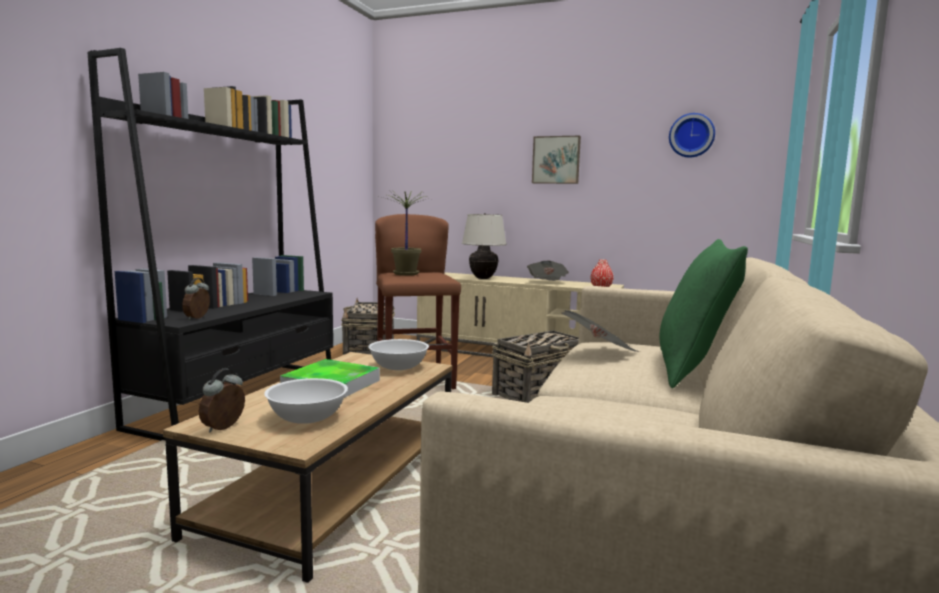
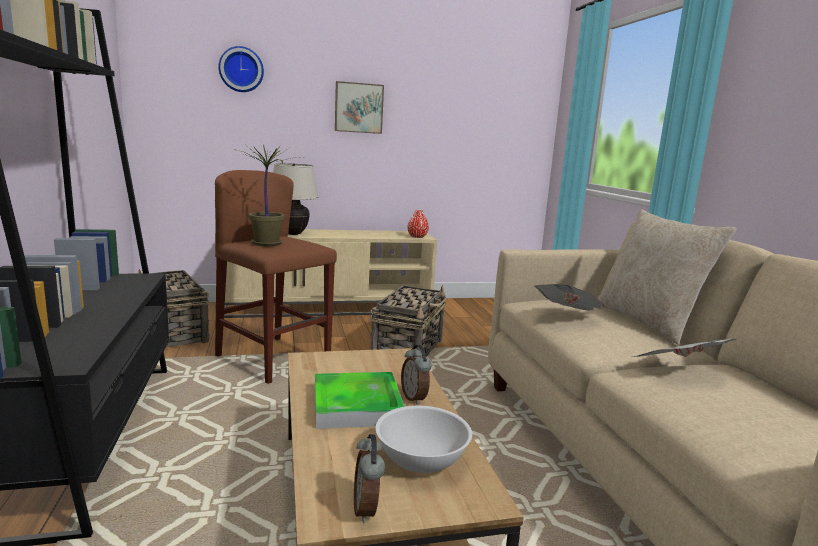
camera: 35 degrees left, 5 degrees up
alarm clock [182,278,210,320] -> alarm clock moved to [401,345,432,405]
white bowl [368,339,429,370] -> none
newspaper [527,261,569,281] -> newspaper moved to [633,338,737,357]
green pillow [659,239,748,388] -> beige pillow [597,210,737,344]
wall clock [669,113,715,158] -> wall clock moved to [219,46,264,92]

